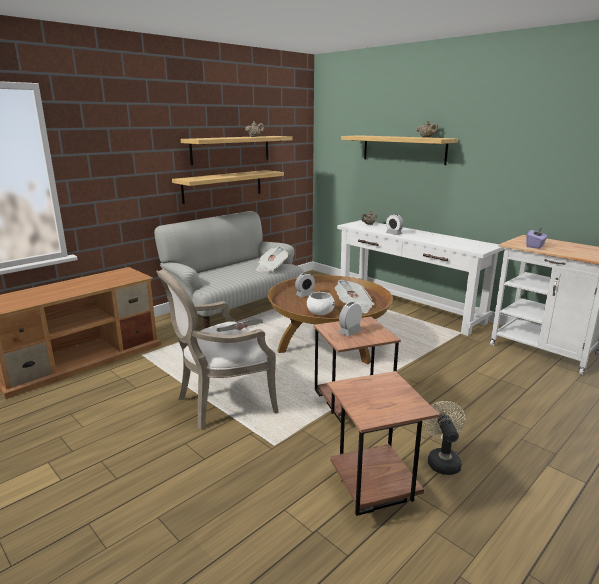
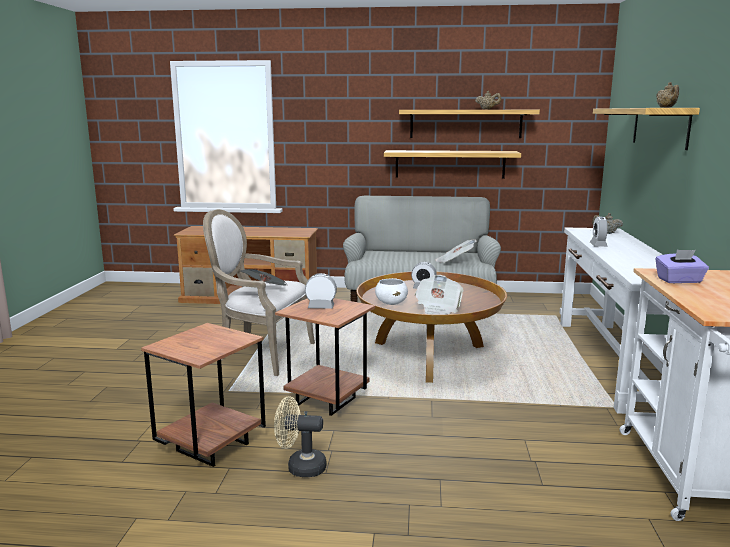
camera: 50 degrees right, 5 degrees down
beige fan [423,401,466,475] -> beige fan turned 135 degrees counterclockwise [274,396,326,477]

